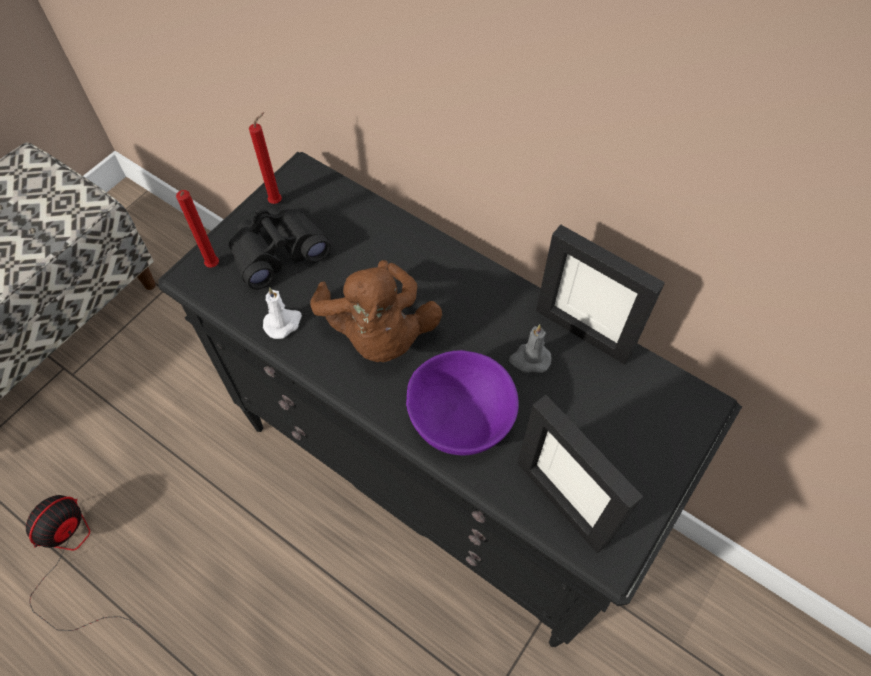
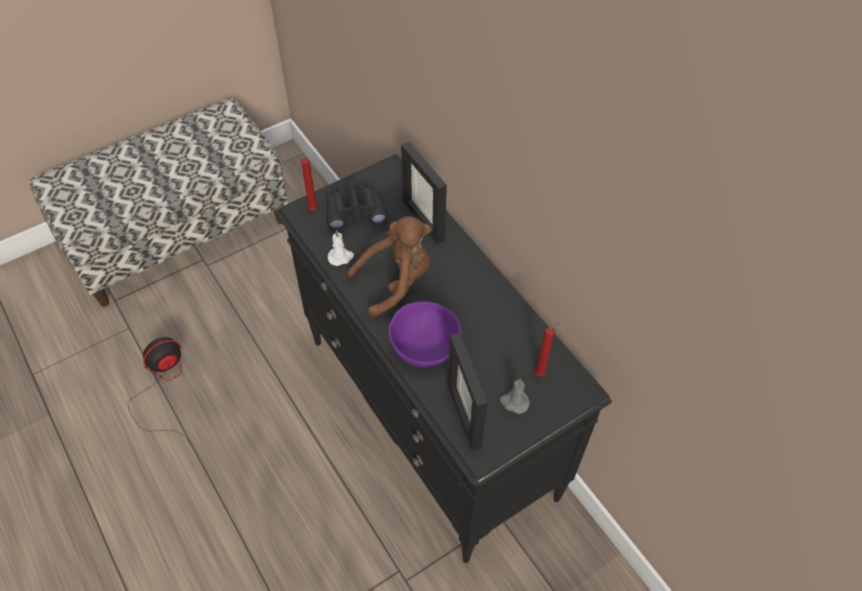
camera: 20 degrees right, 5 degrees down
red candle [249,112,282,204] -> red candle moved to [535,323,560,377]
brown plush toy [310,260,442,362] -> brown plush toy turned 120 degrees counterclockwise [347,216,431,318]
grey candle [509,324,552,373] -> grey candle moved to [500,379,530,414]
picture frame [536,224,665,365] -> picture frame moved to [401,142,447,244]

